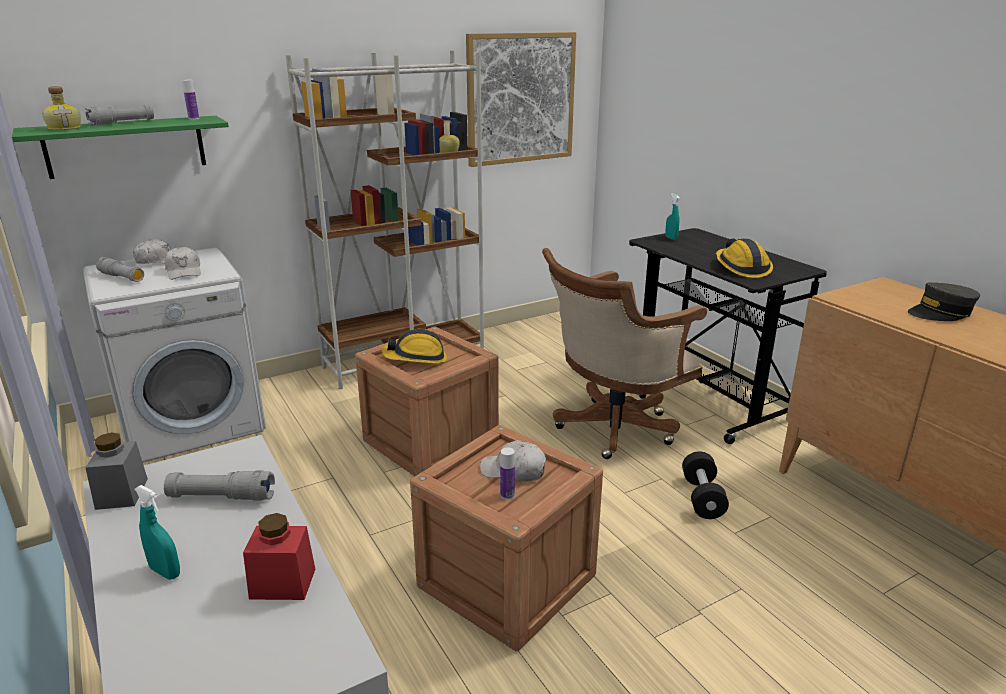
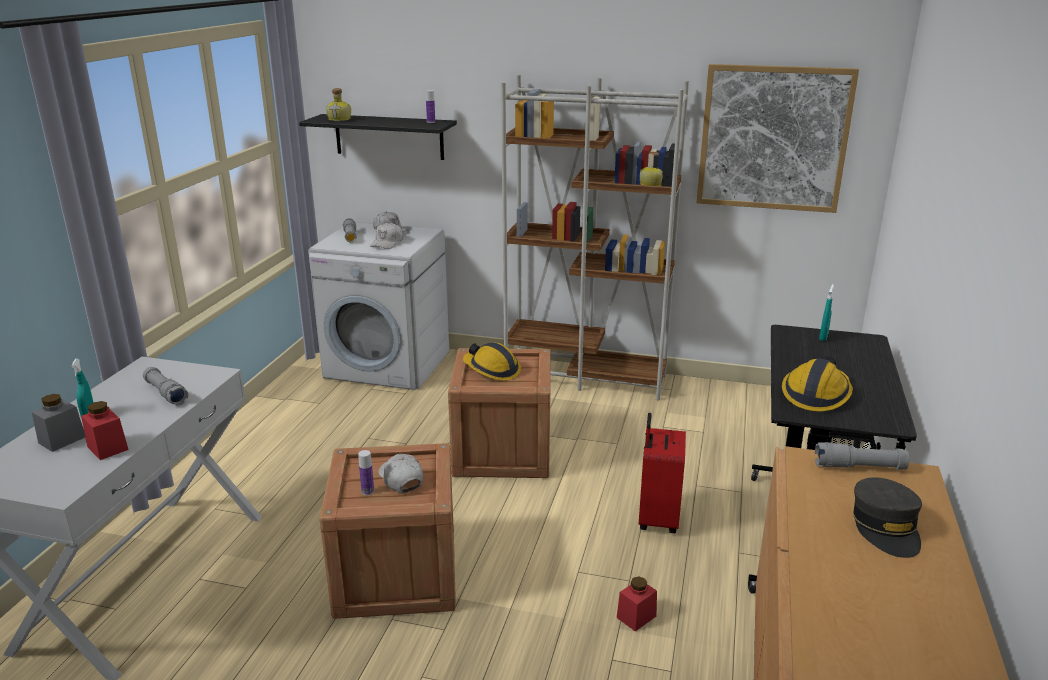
camera: 45 degrees right, 0 degrees up
green shelf [12,116,229,179] -> black shelf [299,114,457,160]
grey flashlight [85,105,154,125] -> grey flashlight moved to [815,442,909,470]
grey jar [85,432,148,510] -> grey jar moved to [32,394,85,452]
office chair [542,248,707,459] -> red suitcase [639,413,686,533]
black dumbbell [682,451,729,519] -> red jar [617,576,657,631]
grey cap [908,282,980,321] -> grey cap turned 120 degrees counterclockwise [852,477,922,558]

